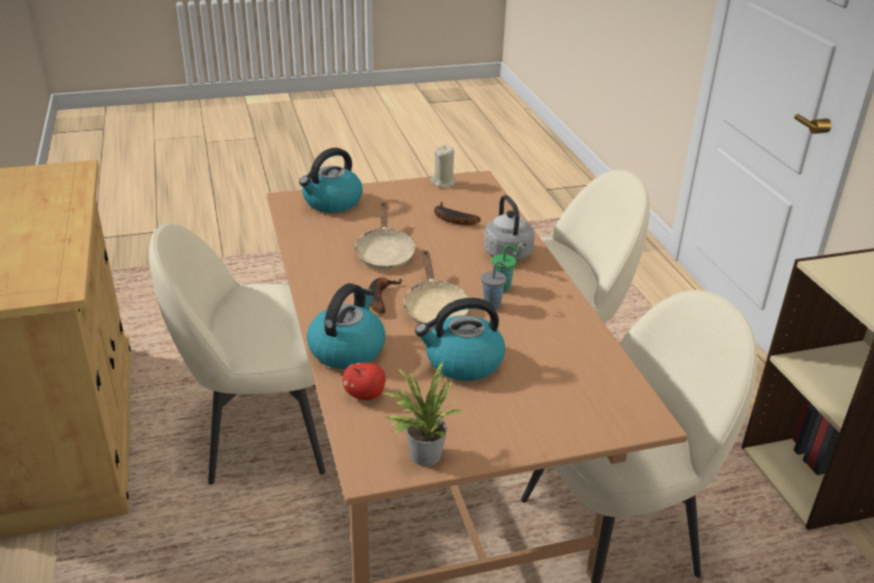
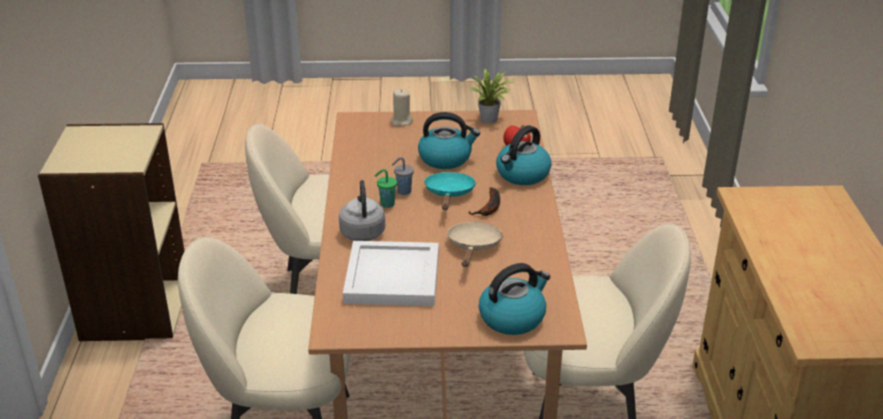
camera: 165 degrees left, 0 degrees up
beige frying pan [403,250,469,328] -> turquoise frying pan [424,172,476,210]
beige candle [431,145,456,188] -> beige candle moved to [391,89,413,126]
banana [434,202,481,225] -> white tray [343,241,439,306]

